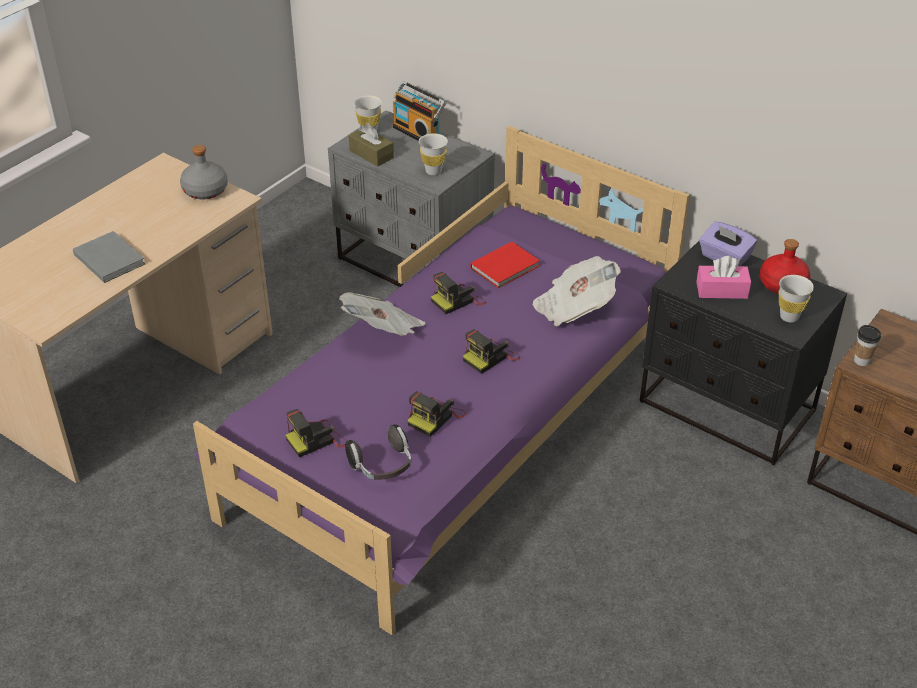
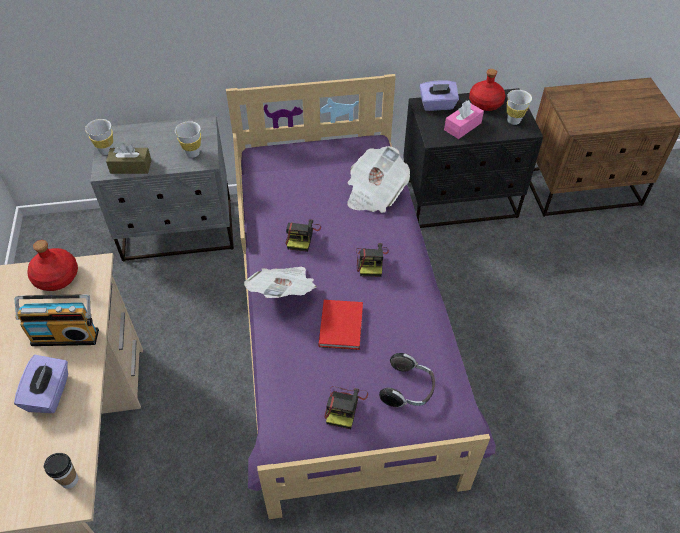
camera: 45 degrees left, 10 degrees up
grey book [73,231,145,283] -> purple tissue box [14,355,68,413]
grey bottle [180,145,228,199] -> red bottle [28,240,78,291]
radio [393,81,446,141] -> radio moved to [14,294,99,346]
camera [407,391,466,437] -> none
red book [471,242,540,288] -> red book moved to [318,300,363,350]
cup [854,325,881,366] -> cup moved to [44,453,78,489]

